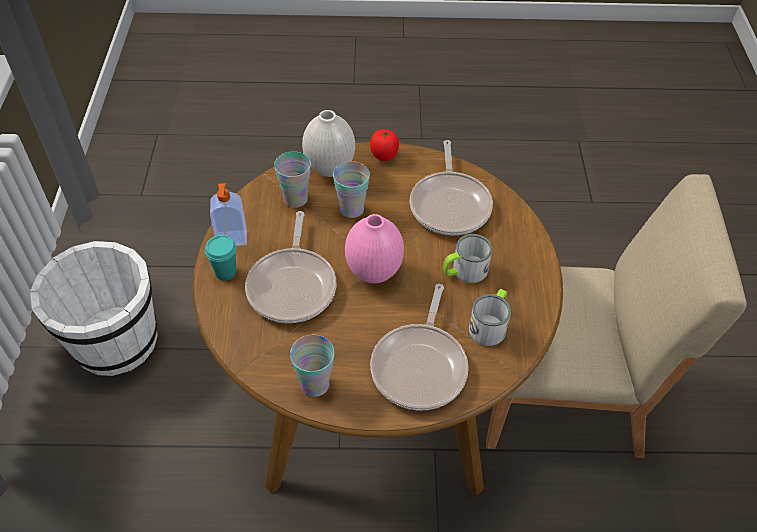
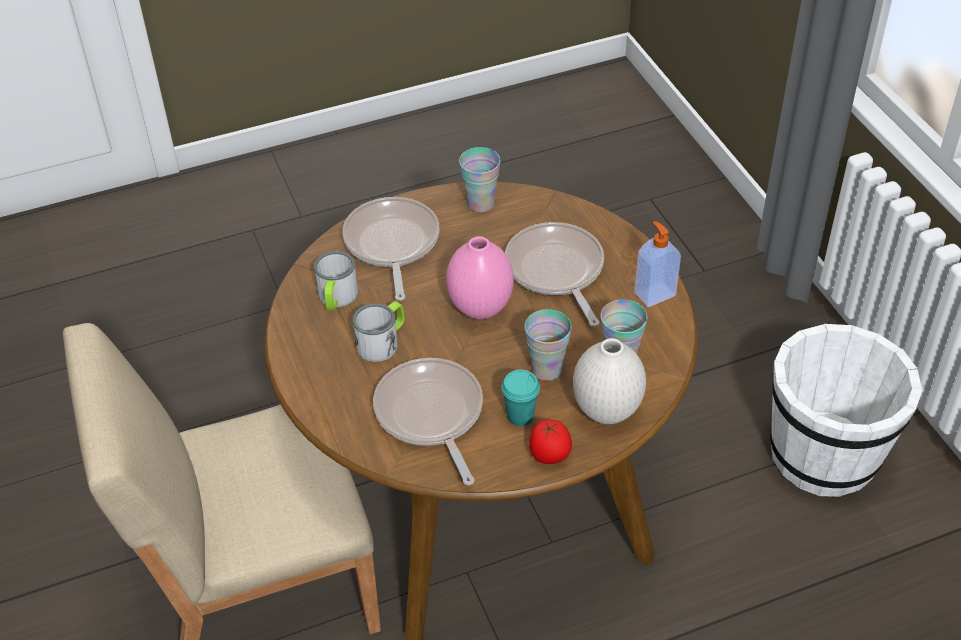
camera: 160 degrees right, 5 degrees down
turquoise cup [205,235,237,281] -> turquoise cup moved to [501,370,540,426]

